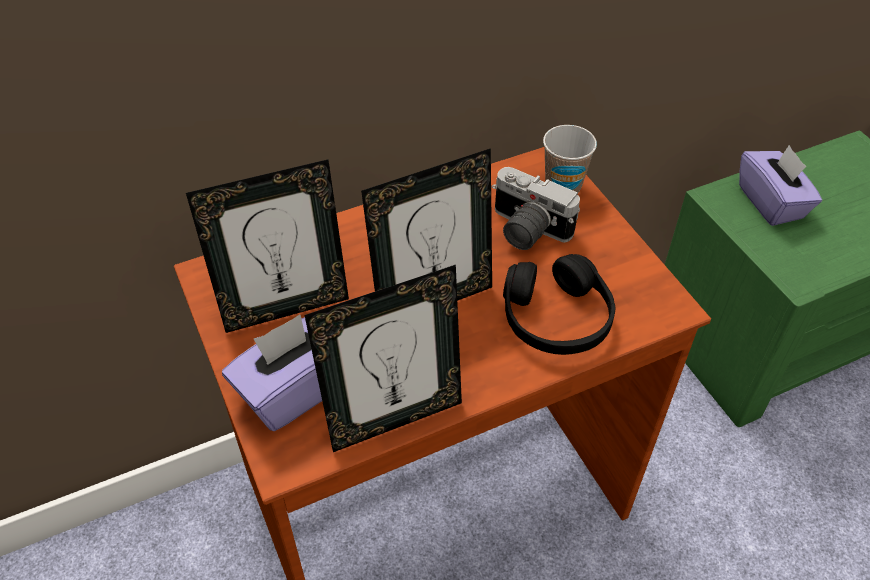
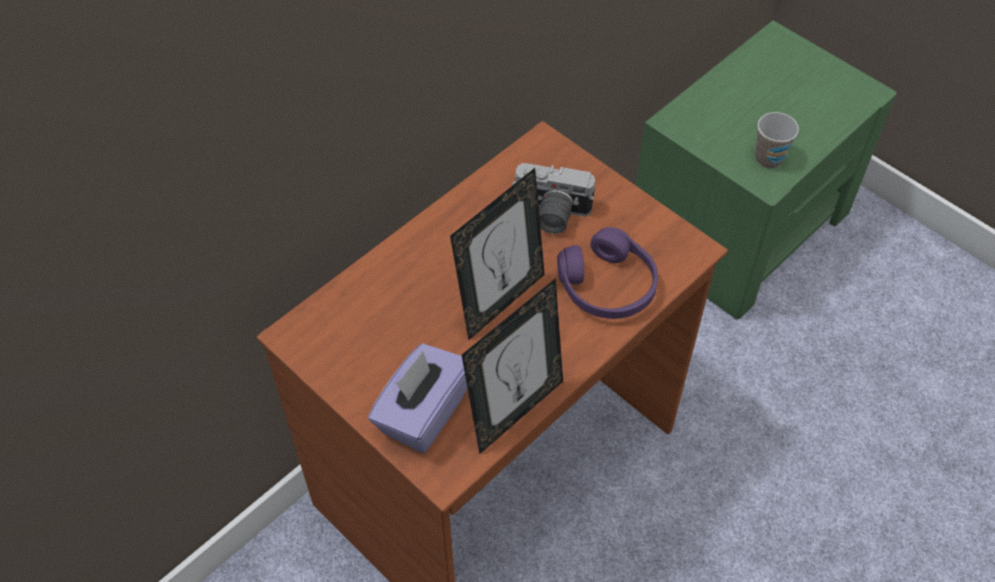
camera: 20 degrees left, 5 degrees up
picture frame [186,159,349,333] -> none
black headphones [503,254,615,355] -> purple headphones [557,227,658,319]
cup [543,125,597,194] -> cup moved to [755,112,799,169]
purple tissue box [739,145,822,226] -> none

